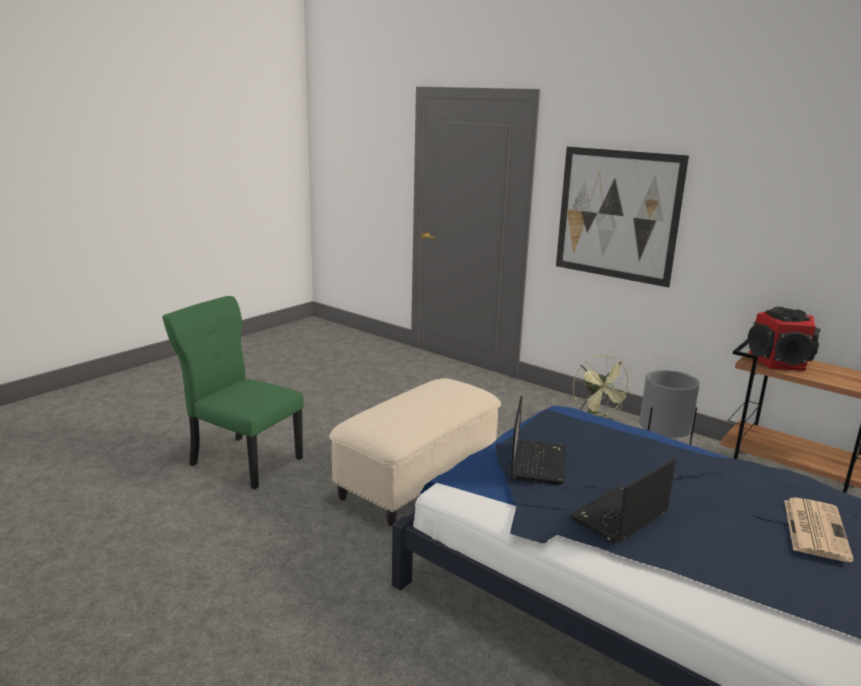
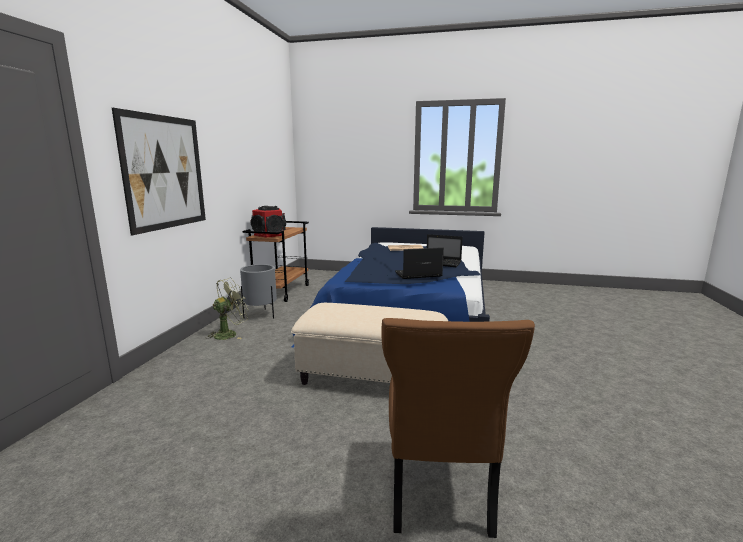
camera: 115 degrees left, 5 degrees down
green chair [162,296,304,489] -> brown chair [382,318,535,538]

